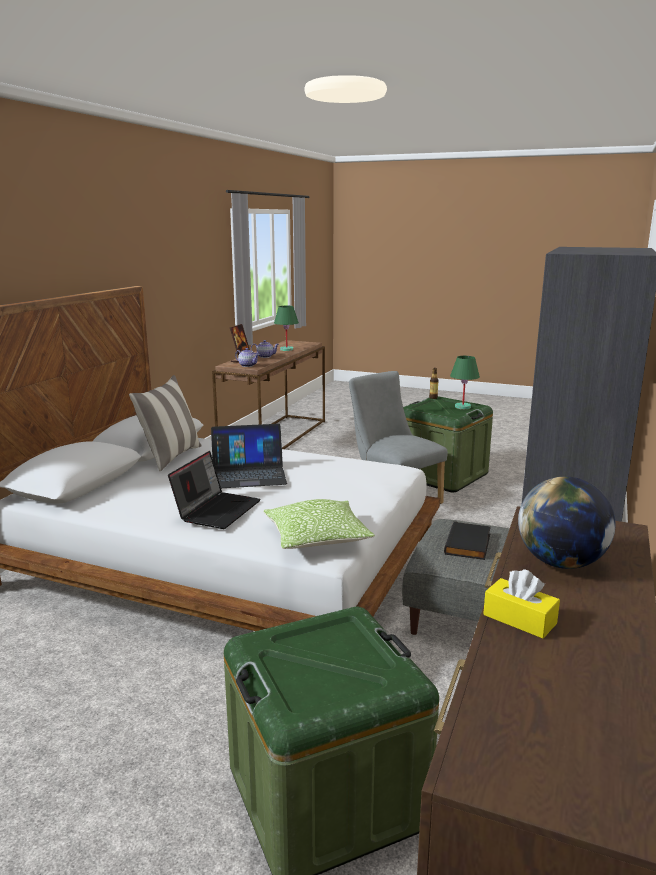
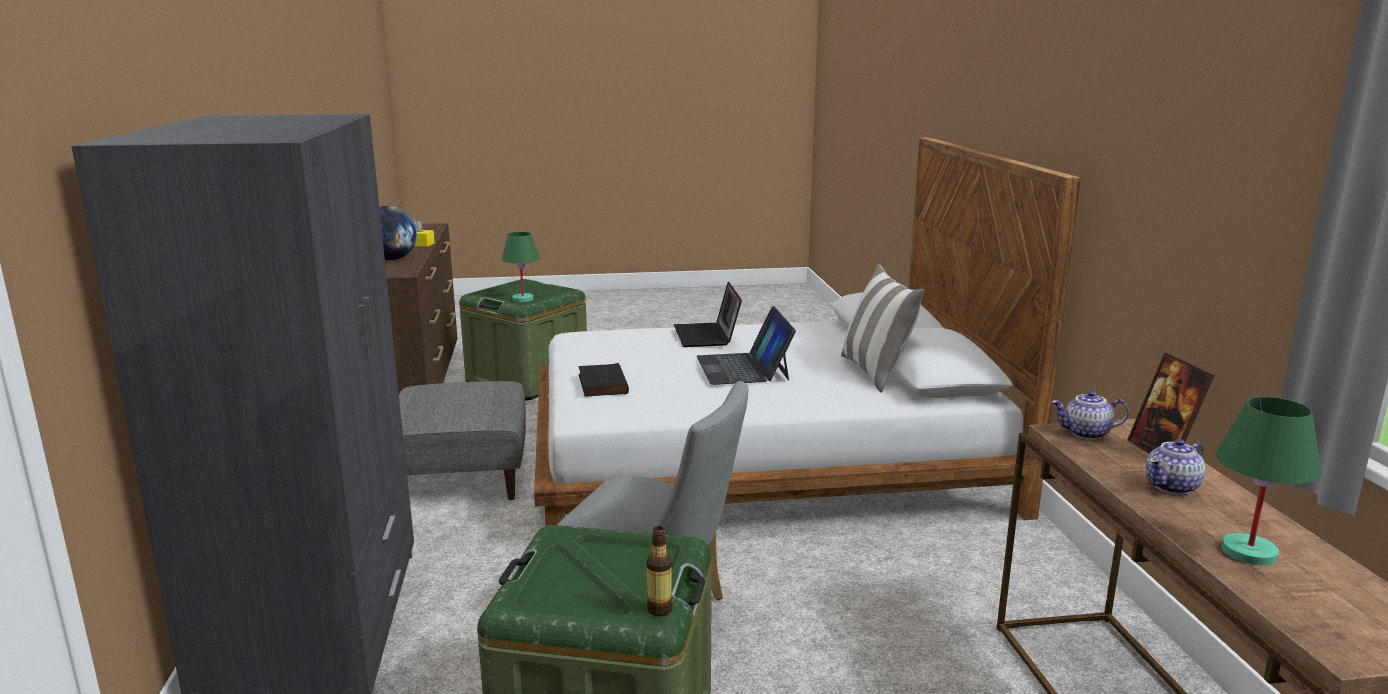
camera: 150 degrees right, 0 degrees up
laptop [211,424,287,488] -> laptop turned 60 degrees counterclockwise [696,306,796,385]
pillow [263,499,375,549] -> none
black book [444,521,491,560] -> black book moved to [578,363,629,397]
green table lamp [450,356,480,409] -> green table lamp moved to [501,232,540,302]

